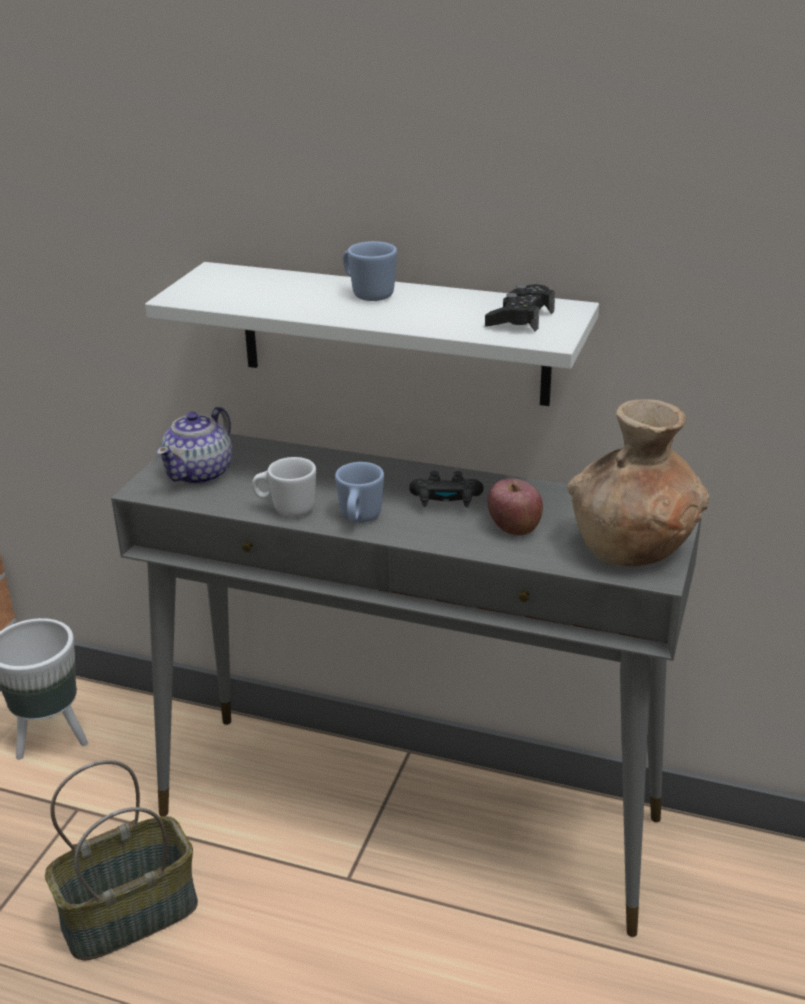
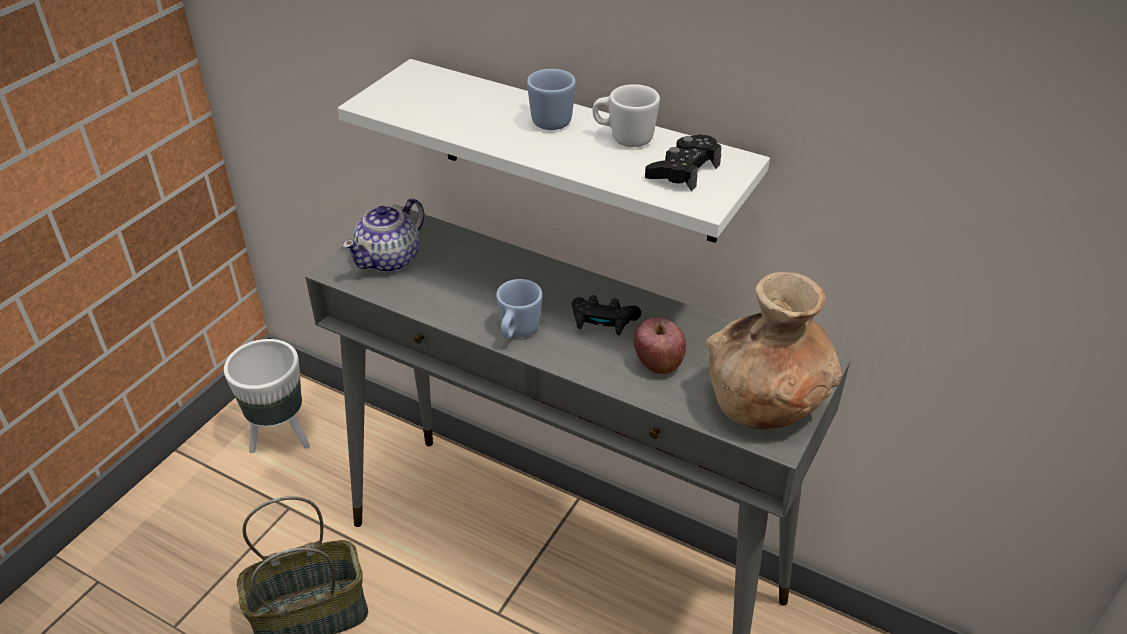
camera: 10 degrees right, 10 degrees up
white mug [252,457,316,517] -> white mug moved to [593,84,660,147]

